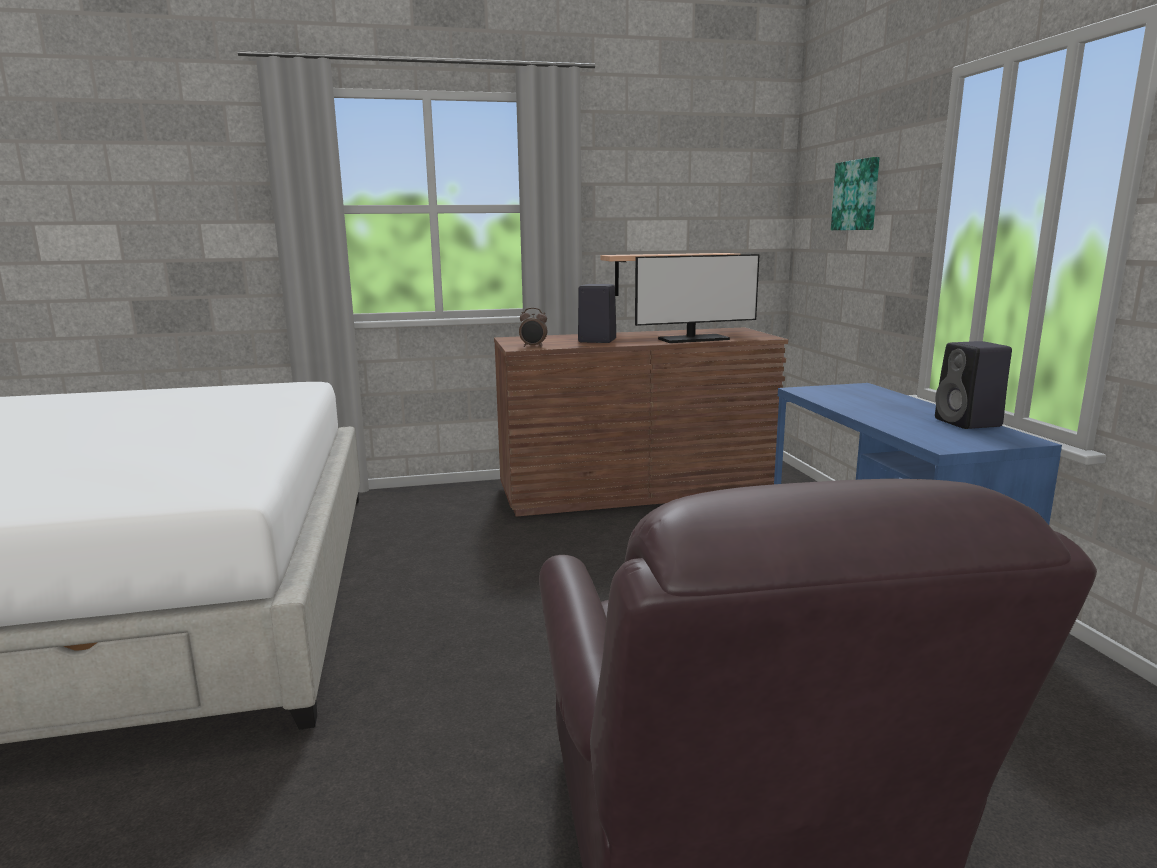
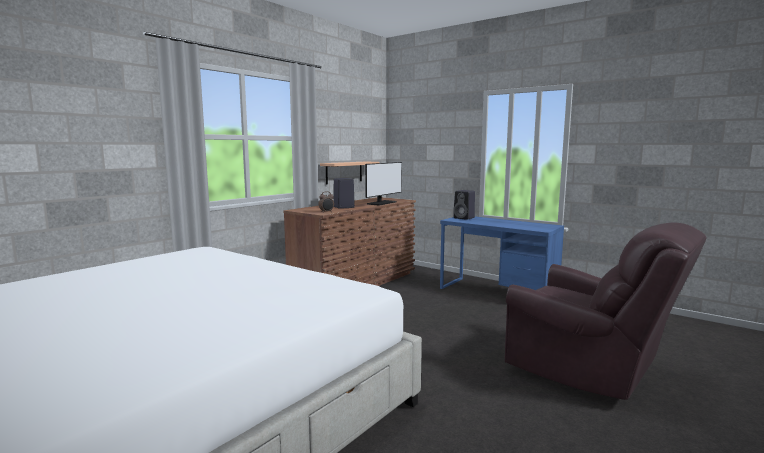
camera: 40 degrees left, 5 degrees down
picture [831,157,880,230] -> none
black speaker [935,341,1012,429] -> black speaker moved to [453,190,475,220]

